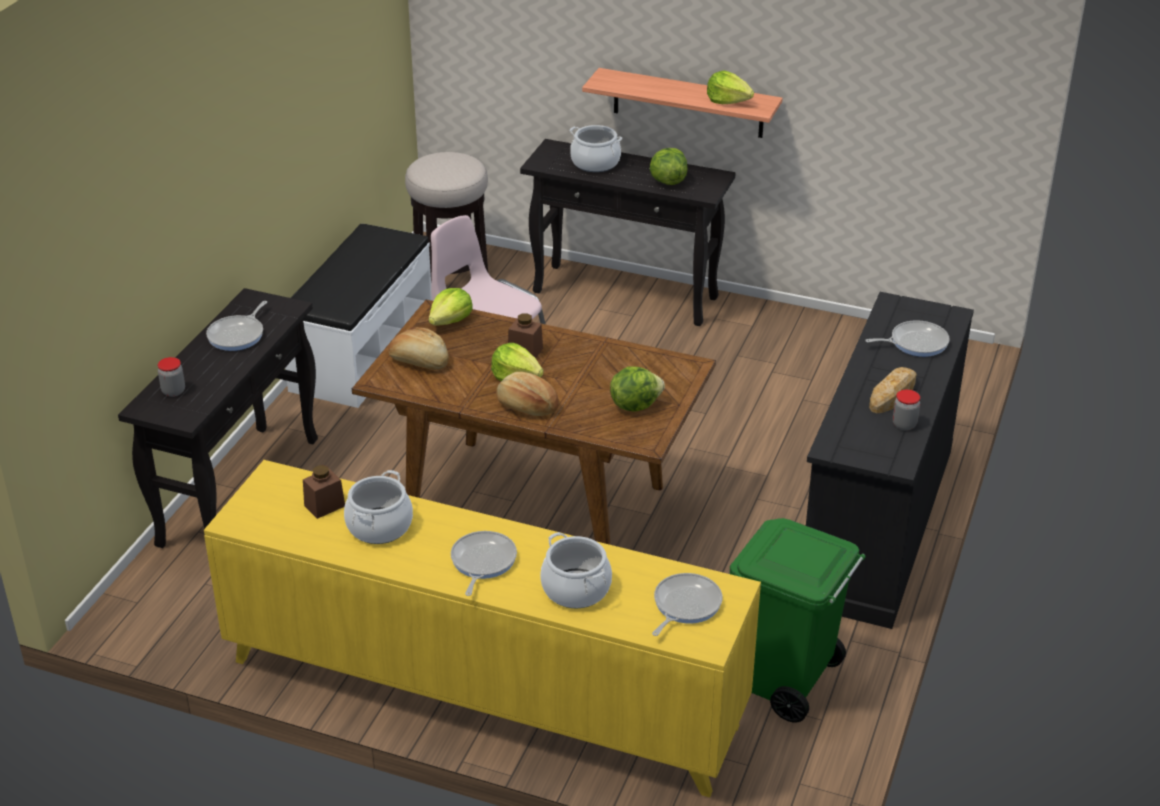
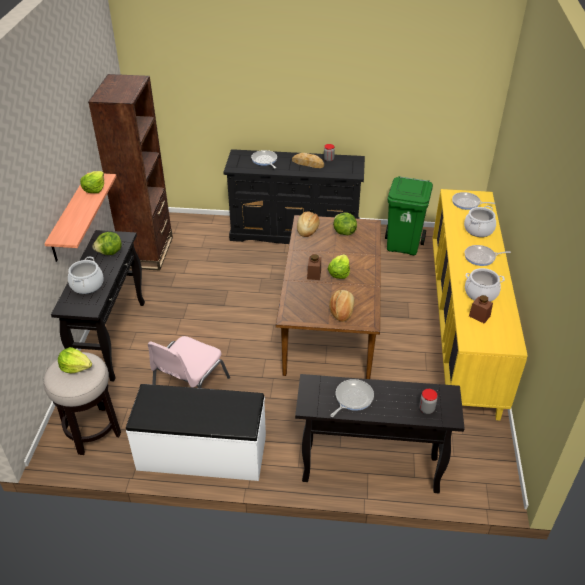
camera: 105 degrees left, 5 degrees up
frying pan [206,301,267,351] -> frying pan turned 60 degrees counterclockwise [330,379,374,417]
lettuce [429,288,472,325] -> lettuce moved to [58,347,92,373]
bread [496,372,559,416] -> bread moved to [297,211,320,237]
none -> brown bookcase [88,74,173,271]

